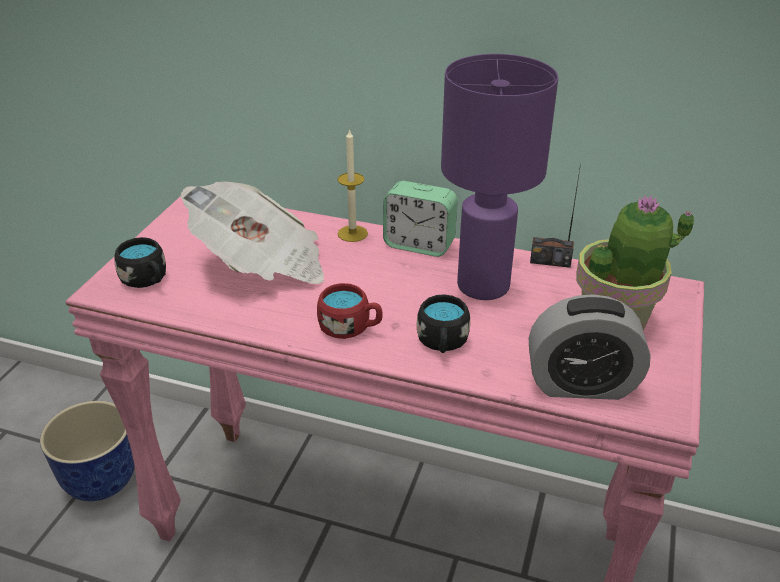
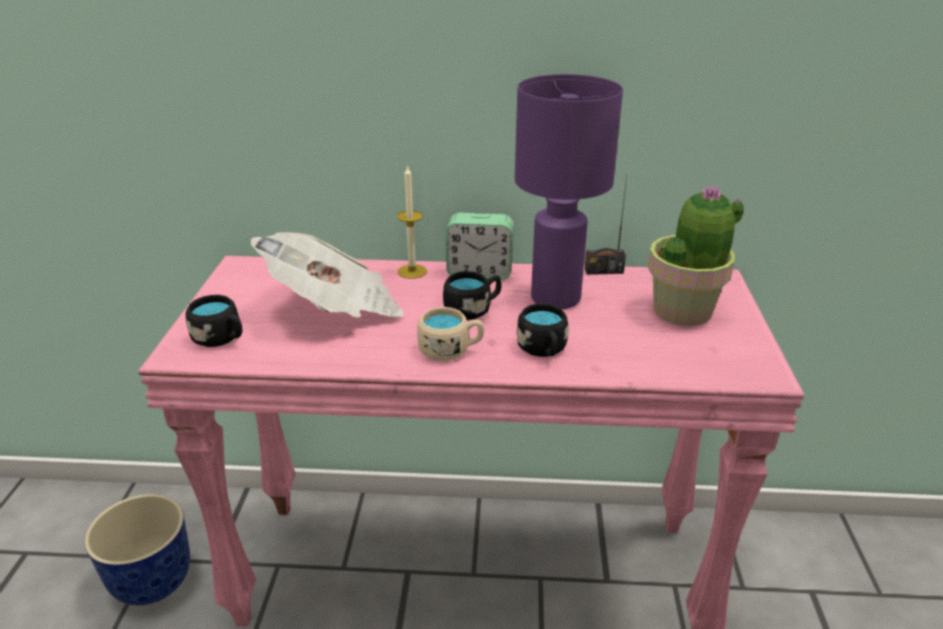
camera: 15 degrees left, 5 degrees down
red mug [317,283,383,339] -> beige mug [417,307,484,361]
alarm clock [529,294,651,400] -> none
none -> black mug [443,271,502,320]

